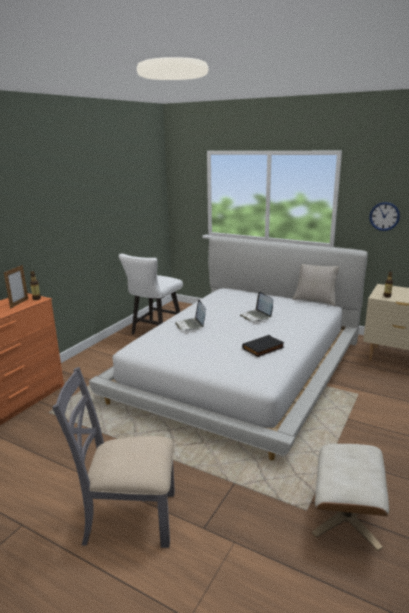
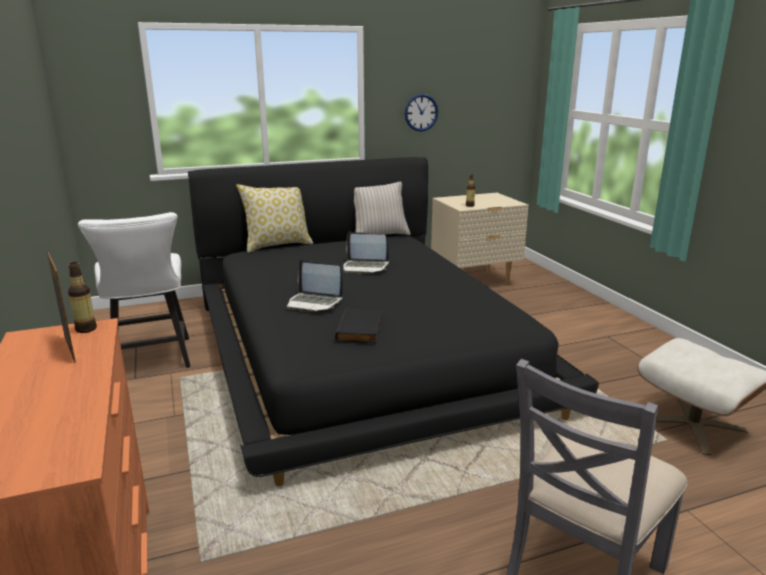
camera: 50 degrees left, 0 degrees up
white bed [89,236,368,460] -> black bed [188,157,599,486]
black book [242,335,284,357] -> black book moved to [335,309,382,343]
none -> pillow [236,184,313,253]

